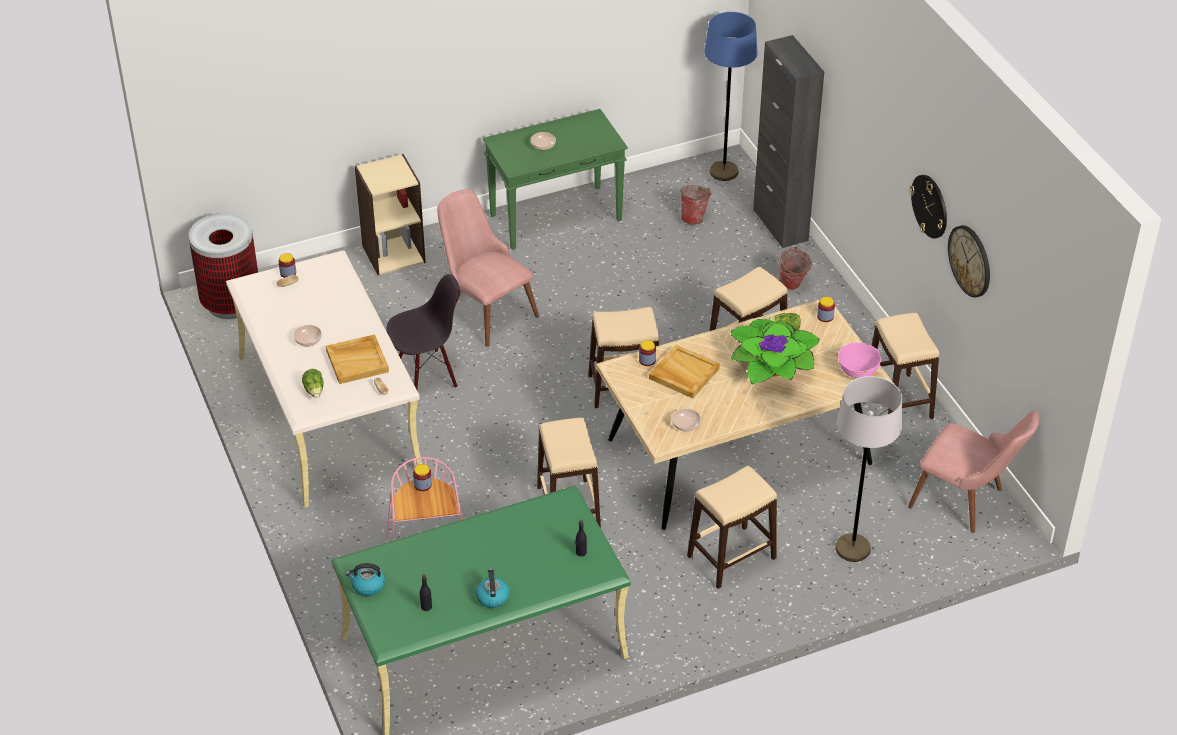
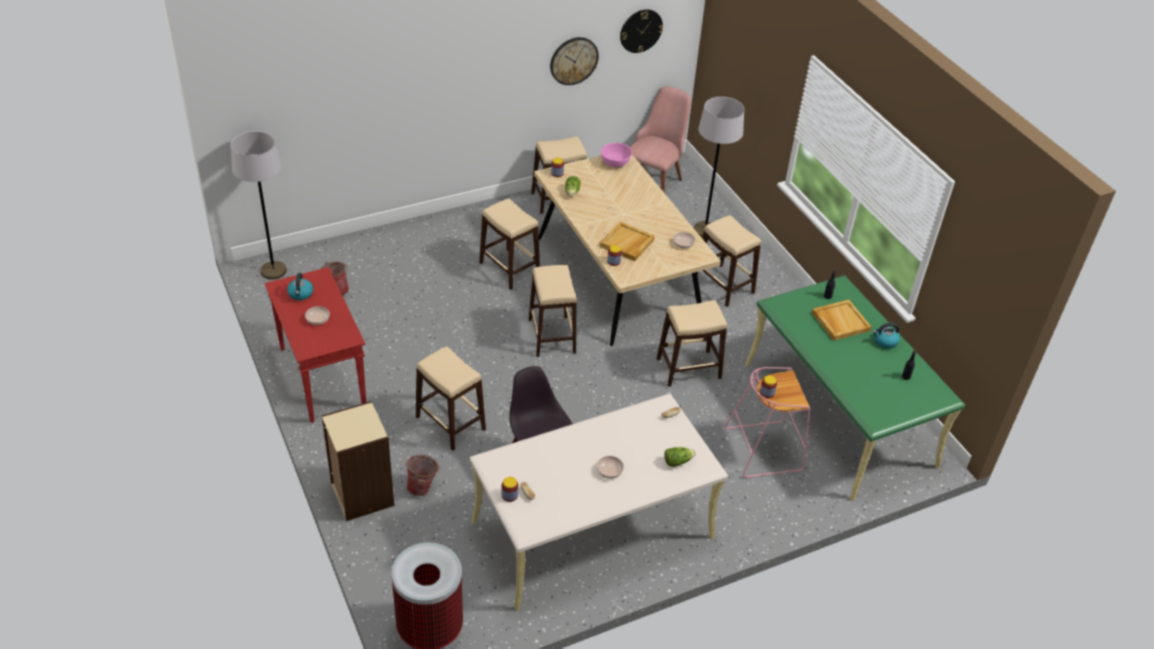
camera: 95 degrees left, 0 degrees up
beige tray [326,334,389,384] -> beige tray moved to [812,300,871,341]
kettle [345,563,385,596] -> kettle moved to [287,273,313,300]
pink chair [437,189,539,347] -> beige stool [416,347,486,451]
green console table [483,109,628,250] -> red console table [265,267,366,423]
blue floor lamp [704,12,758,181] -> grey floor lamp [231,131,287,280]
potted plant [731,319,819,384] -> none
black cabinet [753,35,824,248] -> none
bucket [778,247,812,290] -> bucket moved to [406,455,440,496]
wall clock [909,175,947,239] -> wall clock moved to [620,9,663,53]

